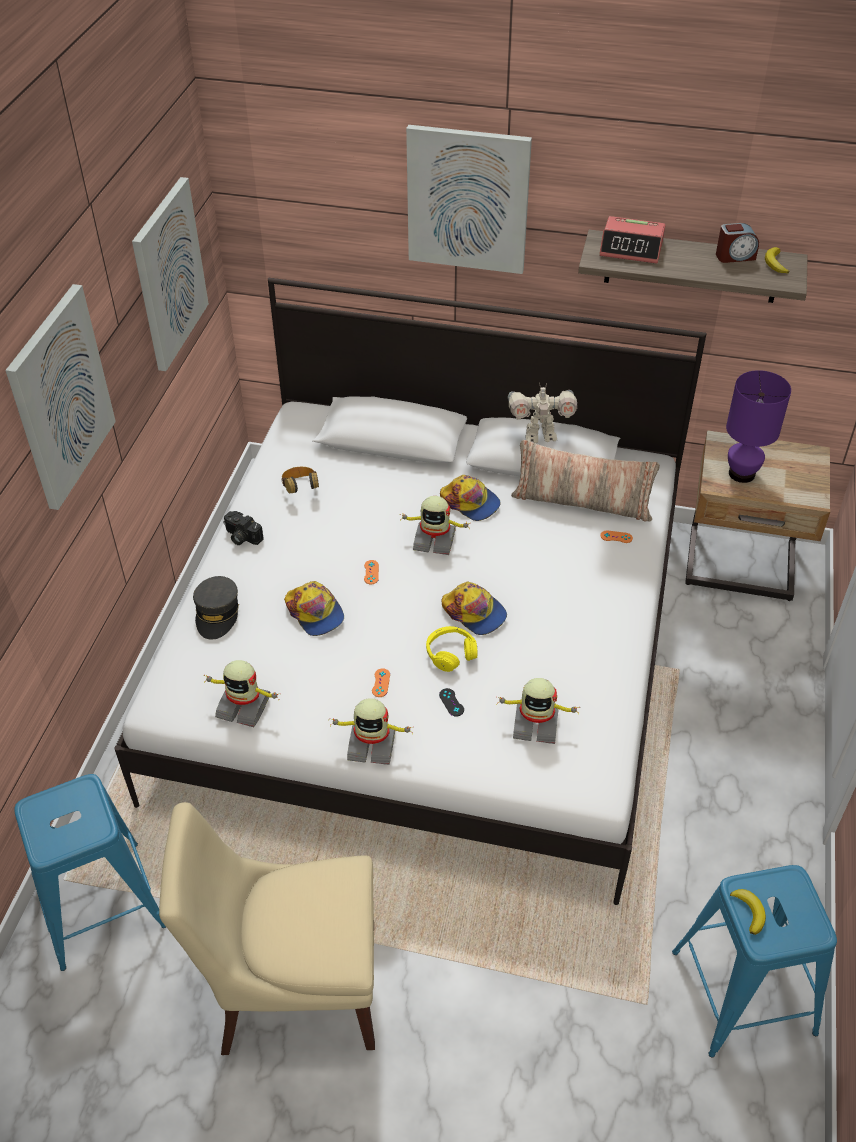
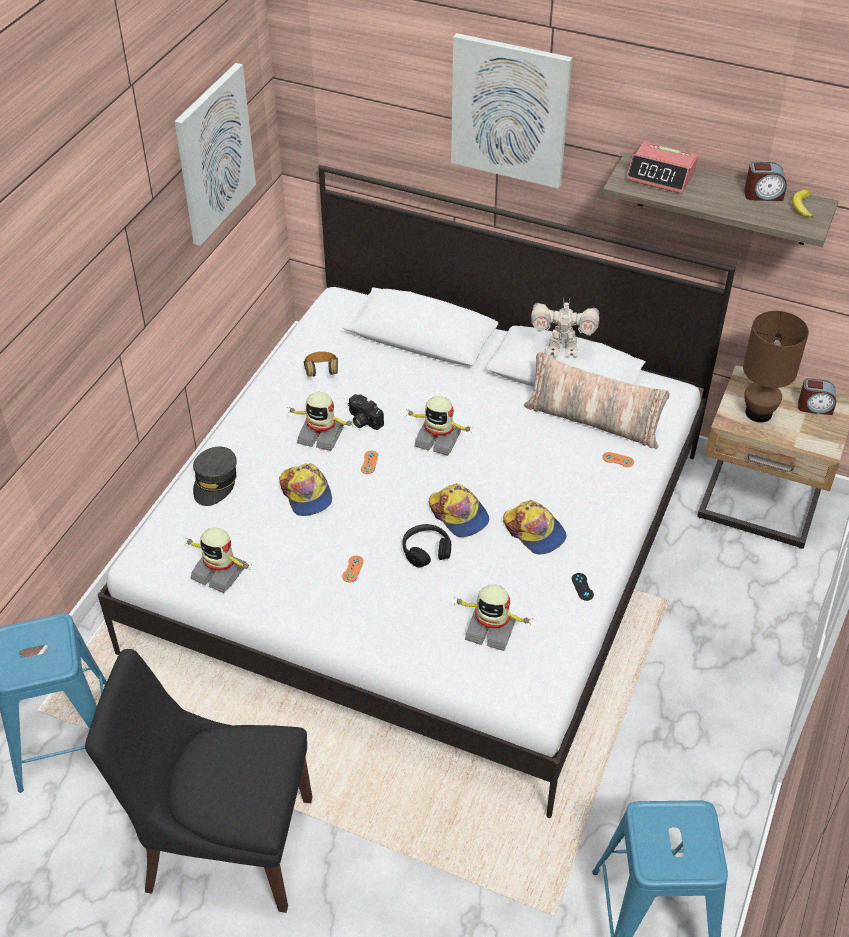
camera: 10 degrees right, 0 degrees up
picture [5,284,116,510] -> none
beige chair [159,802,375,1055] -> black chair [85,649,312,913]
camera [223,511,263,545] -> camera moved to [348,394,384,430]
toy robot [330,698,413,765] -> toy robot moved to [287,392,352,451]
yellow headphones [426,626,478,672] -> black headphones [402,524,451,568]
black game controller [439,688,464,716] -> black game controller moved to [572,573,594,601]
cap [440,475,501,521] -> cap moved to [503,500,567,555]
purple table lamp [726,370,791,483] -> brown table lamp [743,311,809,422]
banana [730,889,766,935] -> none
none -> alarm clock [798,378,836,415]

